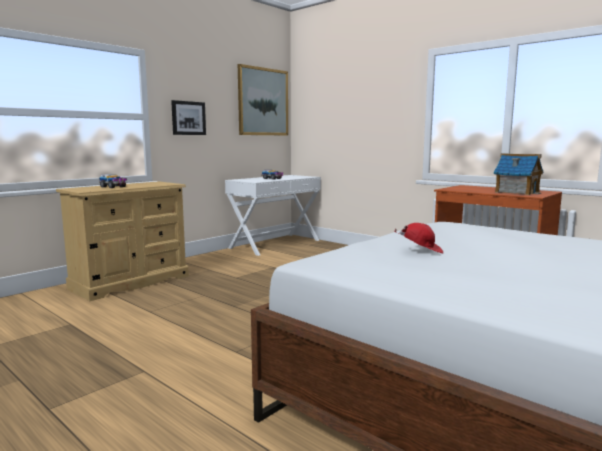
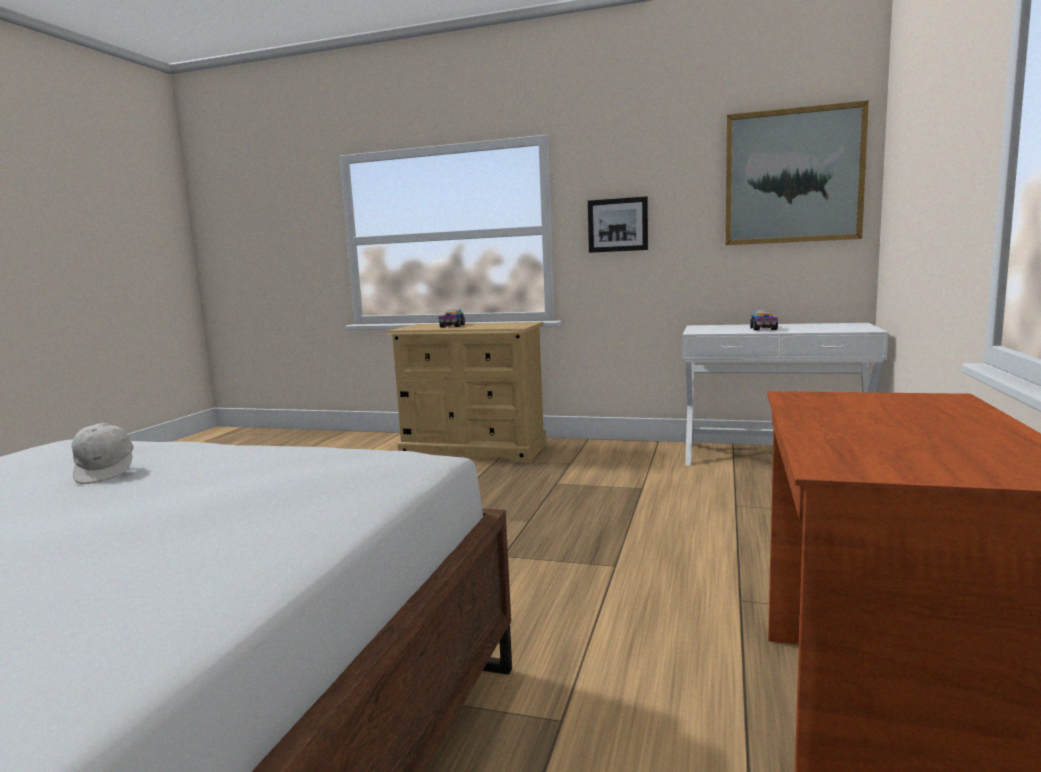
camera: 65 degrees right, 0 degrees up
red cap [394,223,443,253] -> white cap [71,423,134,484]
toy house [494,153,544,195] -> none

